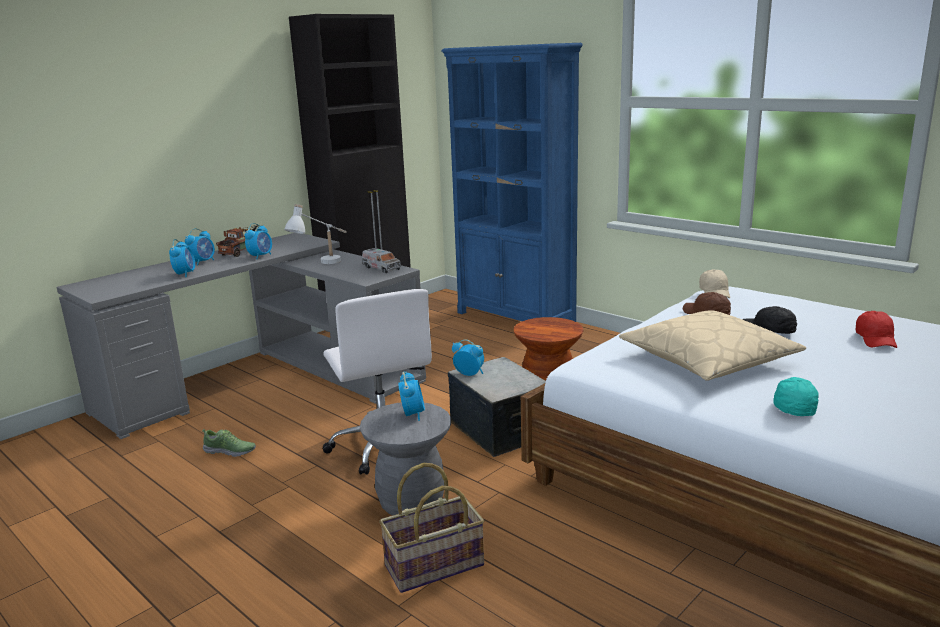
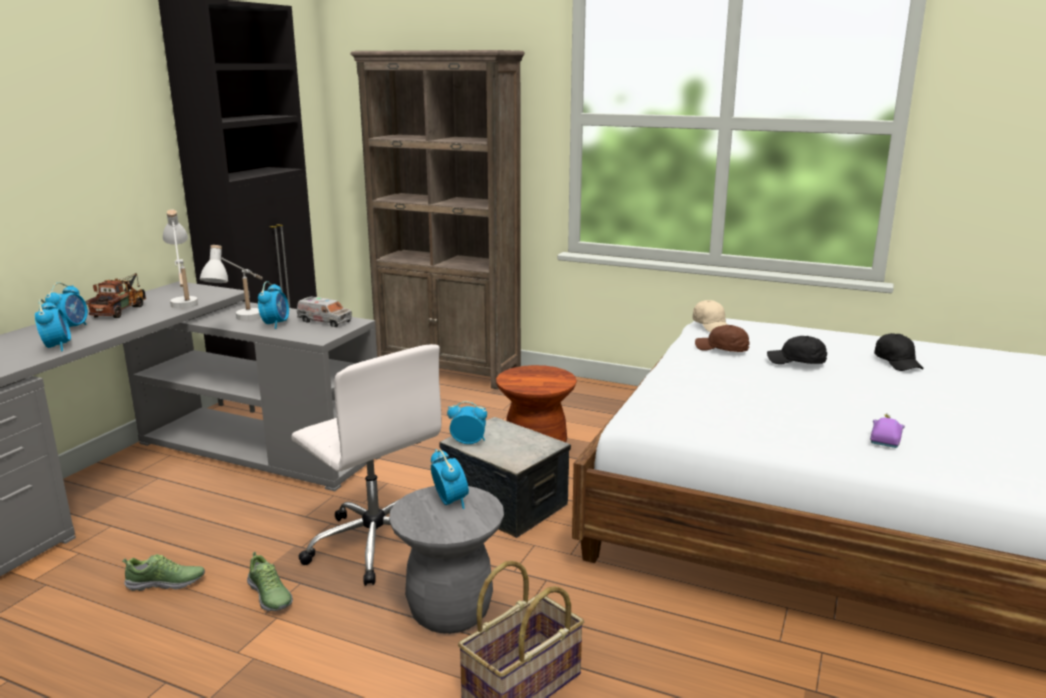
camera: 20 degrees left, 0 degrees up
alarm clock [244,223,272,259] -> alarm clock moved to [258,281,289,329]
blue bookcase [441,43,583,322] -> brown bookcase [350,50,525,389]
beige pillow [619,310,806,381] -> none
turquoise cap [773,377,819,416] -> purple toy car [870,414,905,448]
red cap [855,311,897,348] -> black cap [874,333,924,371]
none -> white table lamp [163,210,198,308]
none -> shoe [247,552,293,611]

